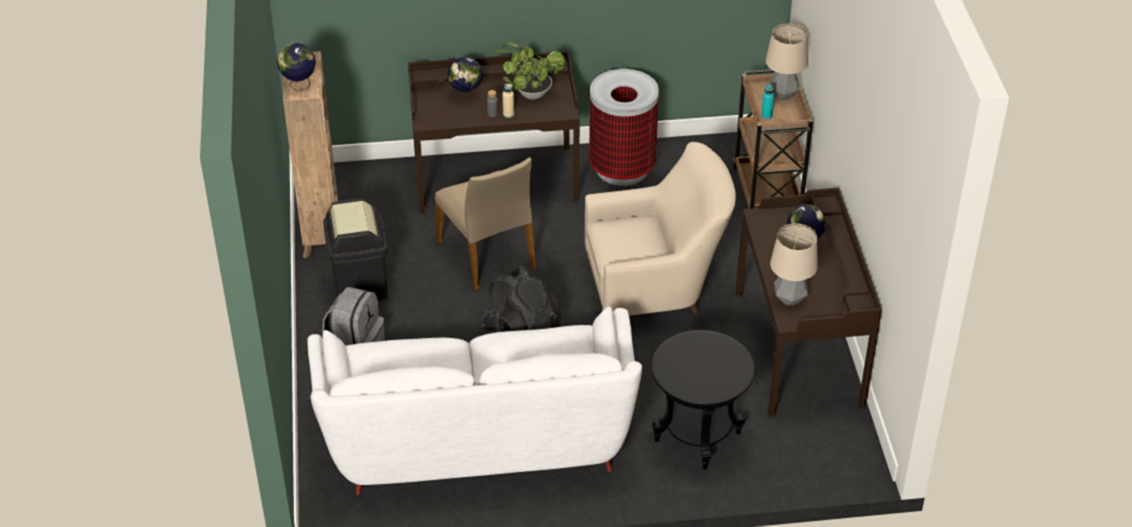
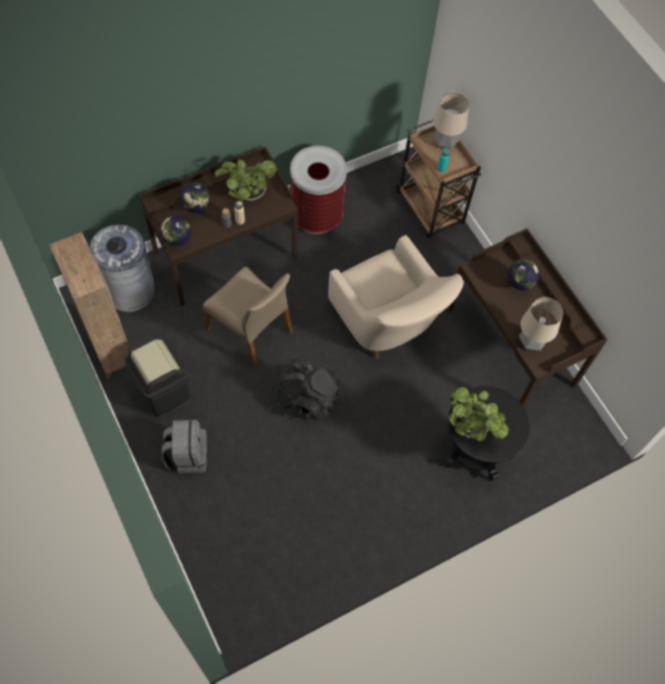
camera: 25 degrees left, 20 degrees up
globe [277,43,316,92] -> globe moved to [160,215,191,250]
white sofa [307,307,642,495] -> none
beige armchair [585,142,736,316] -> beige armchair turned 90 degrees clockwise [328,235,464,359]
none -> grey trash can [90,224,155,312]
none -> potted plant [449,387,509,441]

